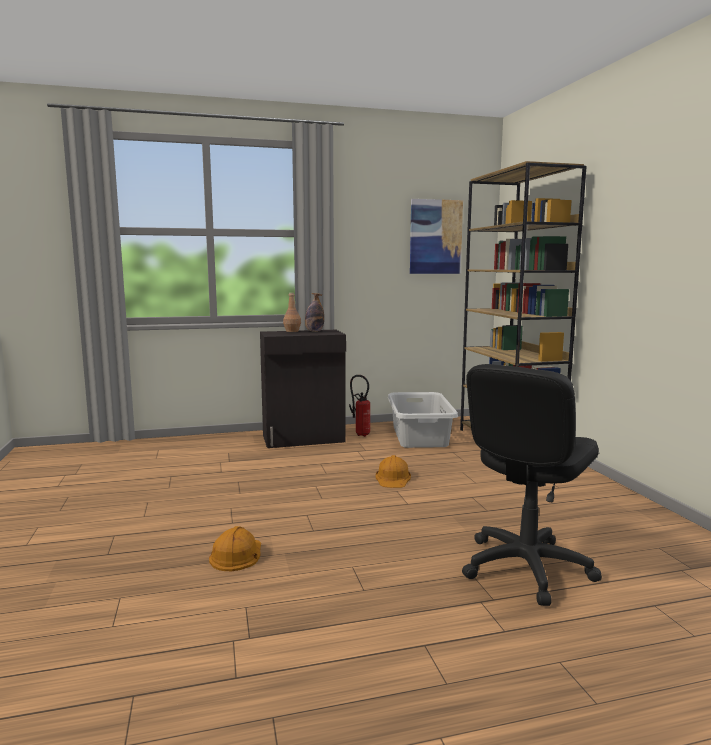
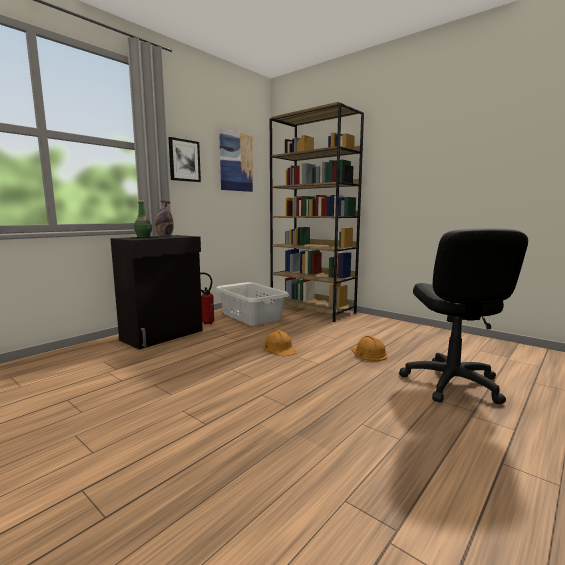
camera: 35 degrees left, 0 degrees up
orange hard hat [209,526,261,571] -> orange hard hat moved to [350,336,388,361]
brown bottle [283,293,301,332] -> green bottle [134,200,152,237]
none -> picture [168,137,201,182]

